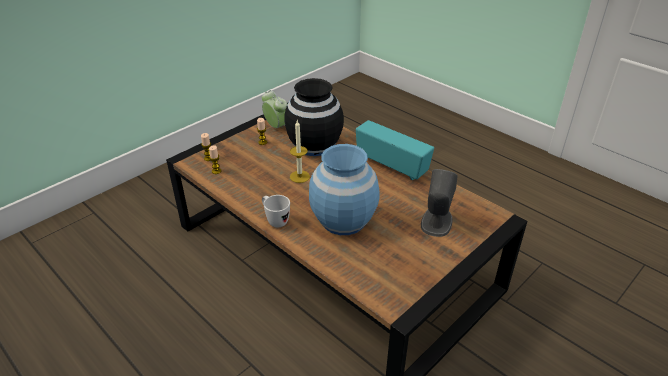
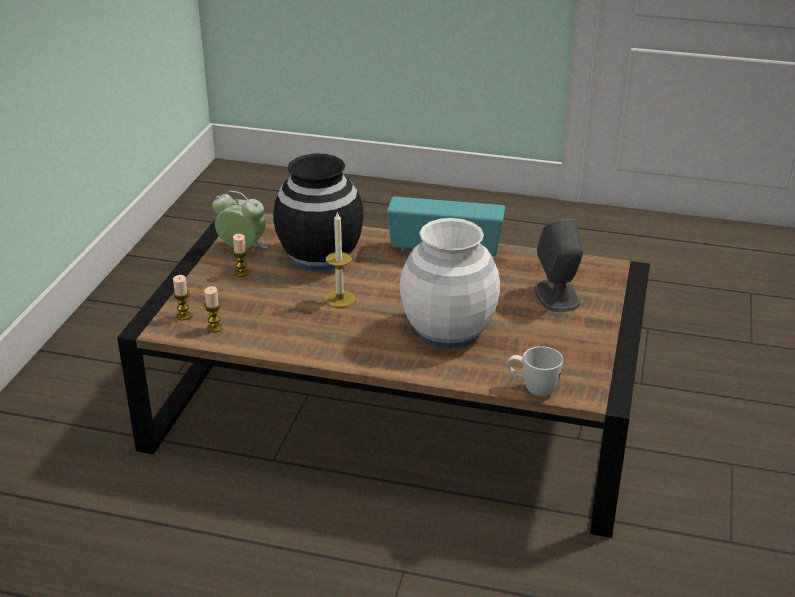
camera: 30 degrees left, 5 degrees down
white mug [262,195,290,227] -> white mug moved to [507,346,563,396]
blue vase [309,144,380,235] -> white vase [400,218,500,348]

